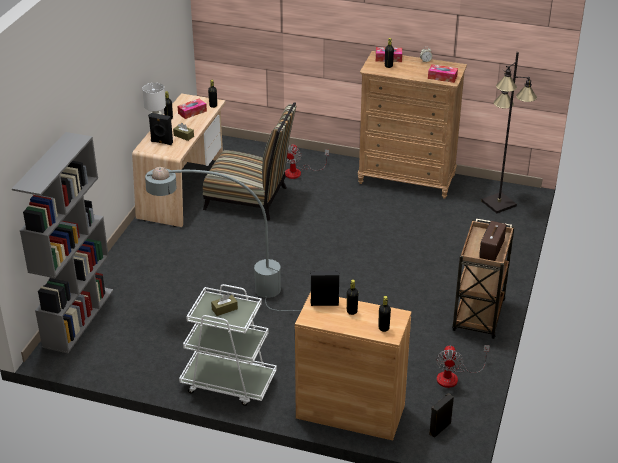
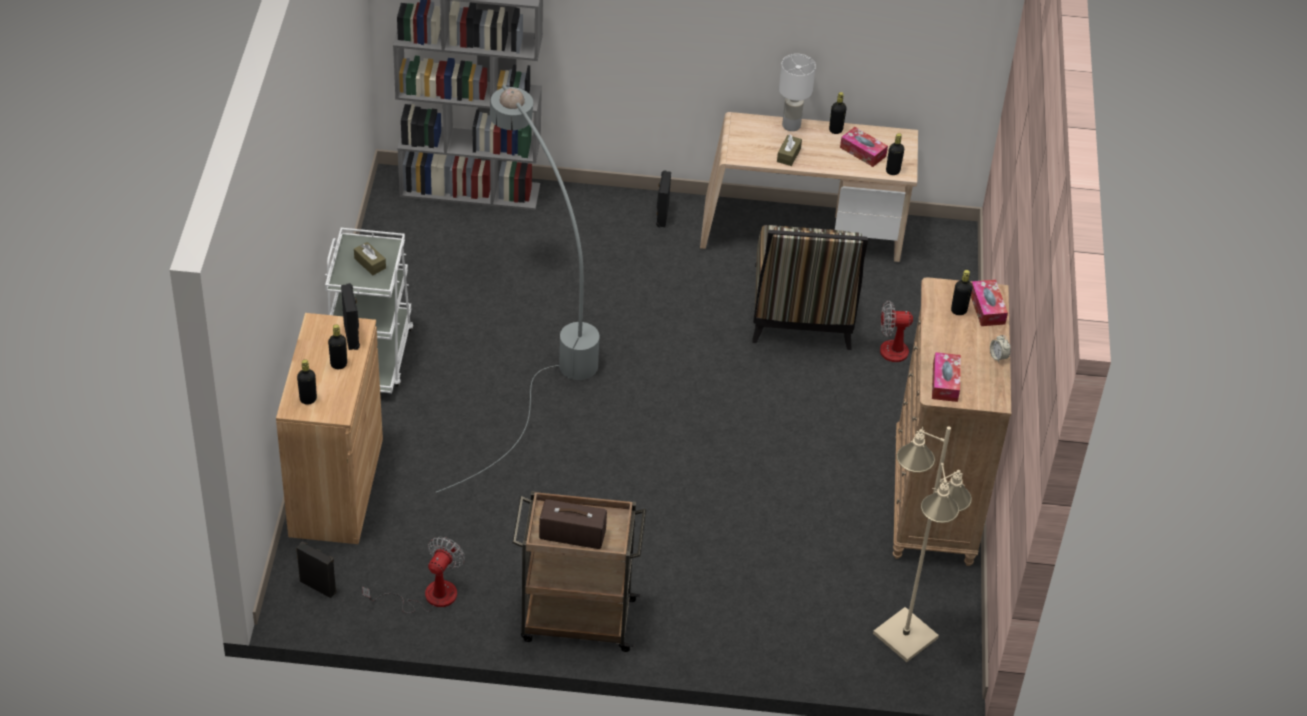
camera: 75 degrees right, 10 degrees up
black speaker [148,113,173,145] -> black speaker moved to [656,170,671,228]
fan [436,345,490,388] -> fan turned 120 degrees clockwise [362,537,465,613]
black floor lamp [481,52,537,214] -> beige floor lamp [873,426,972,662]

